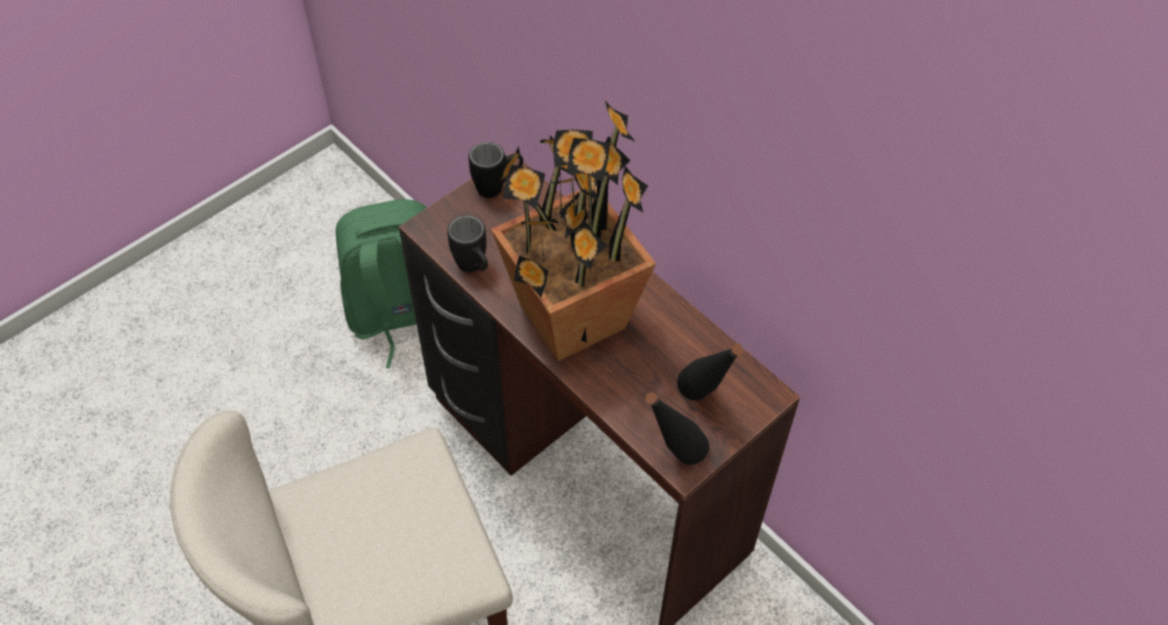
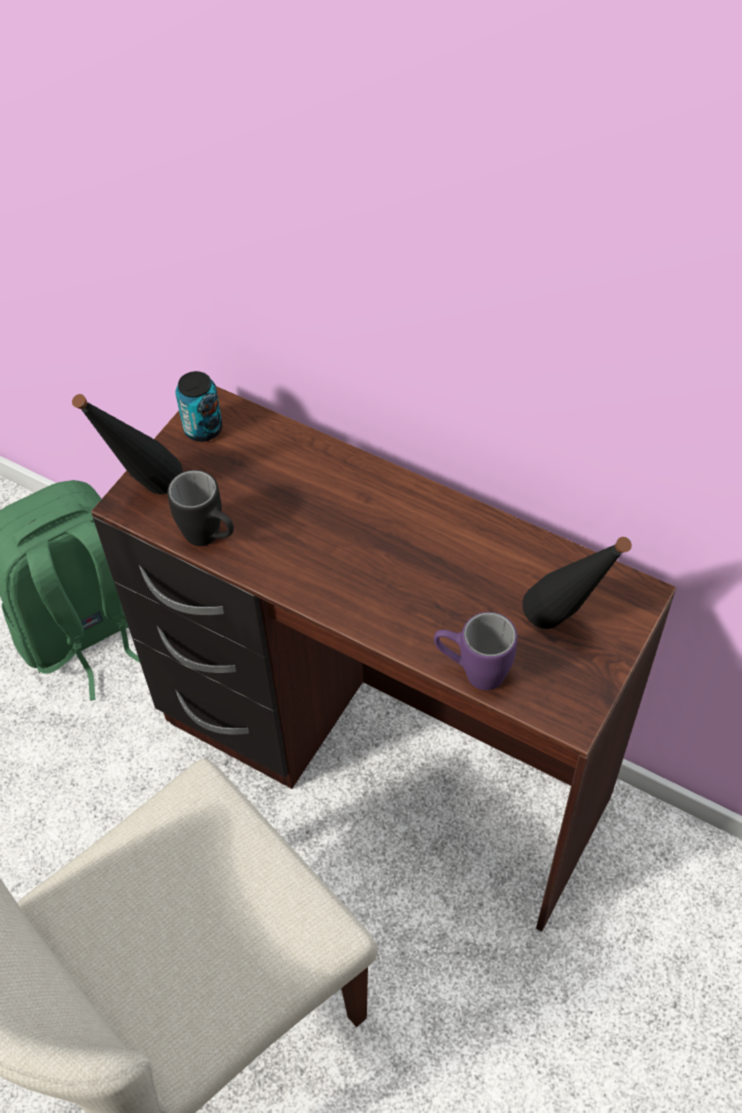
camera: 15 degrees left, 0 degrees up
black mug [469,142,523,198] -> can [176,371,222,442]
potted plant [491,101,656,361] -> none
black bottle [645,392,709,465] -> black bottle moved to [72,394,183,494]
none -> purple mug [434,612,517,690]

